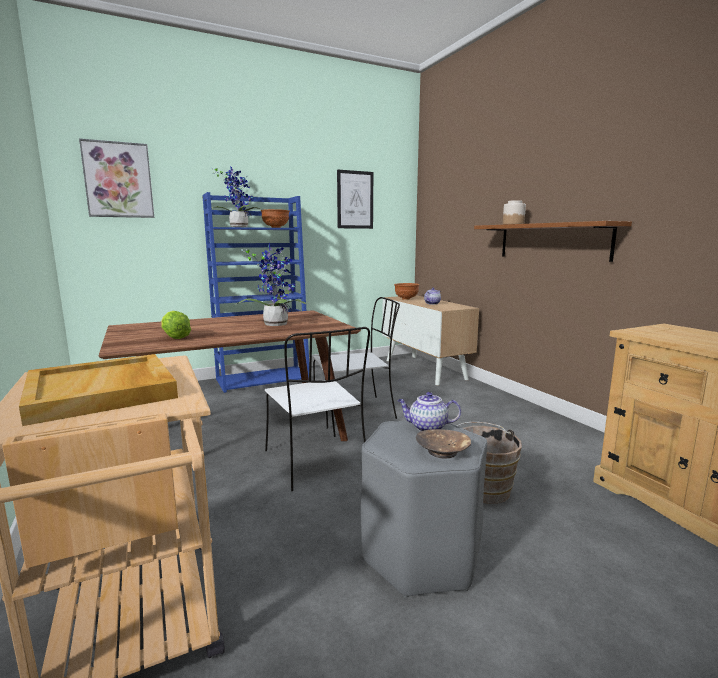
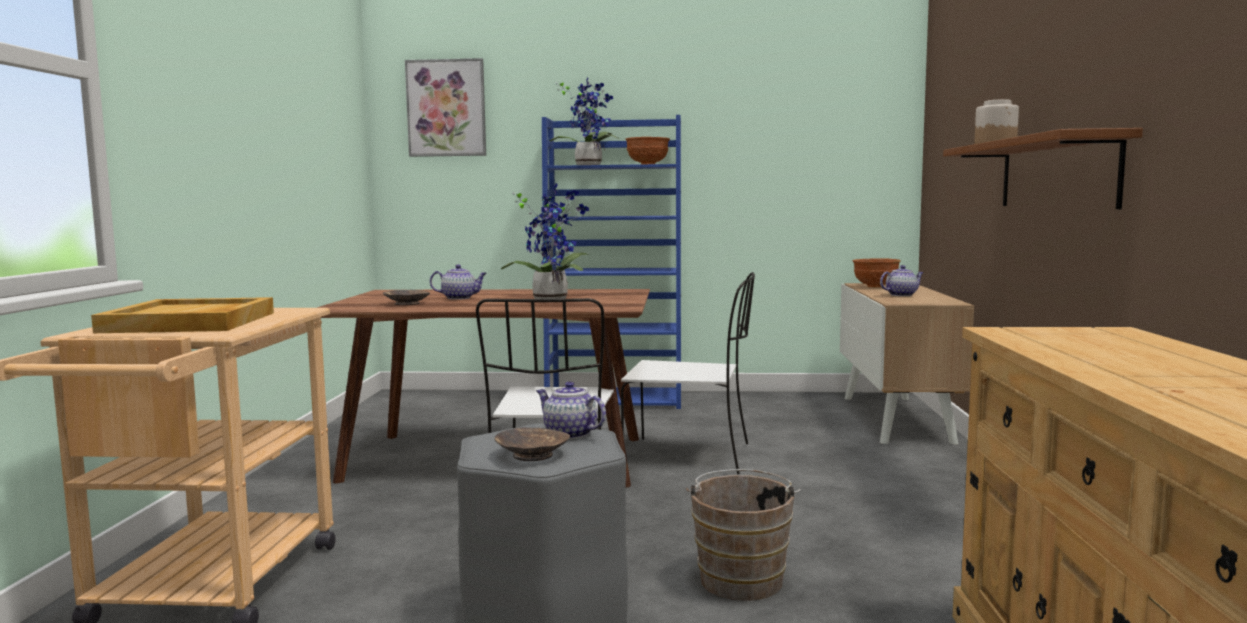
camera: 30 degrees right, 5 degrees down
lettuce [161,311,191,339] -> brown bowl [383,290,430,305]
picture [337,170,373,229] -> none
none -> teapot [430,264,487,300]

